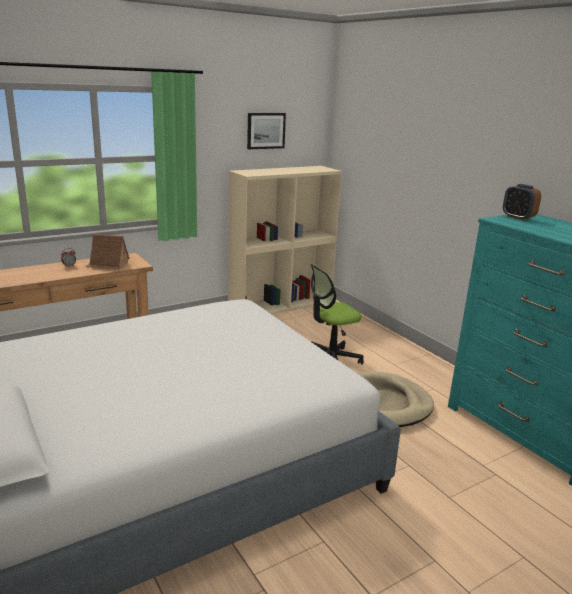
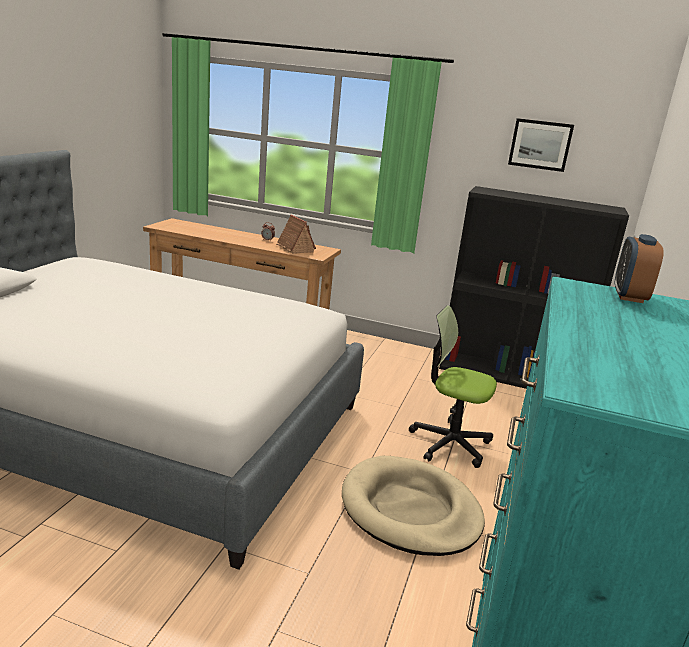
camera: 50 degrees right, 0 degrees up
beige bookcase [228,166,342,315] -> black bookcase [439,186,629,389]

